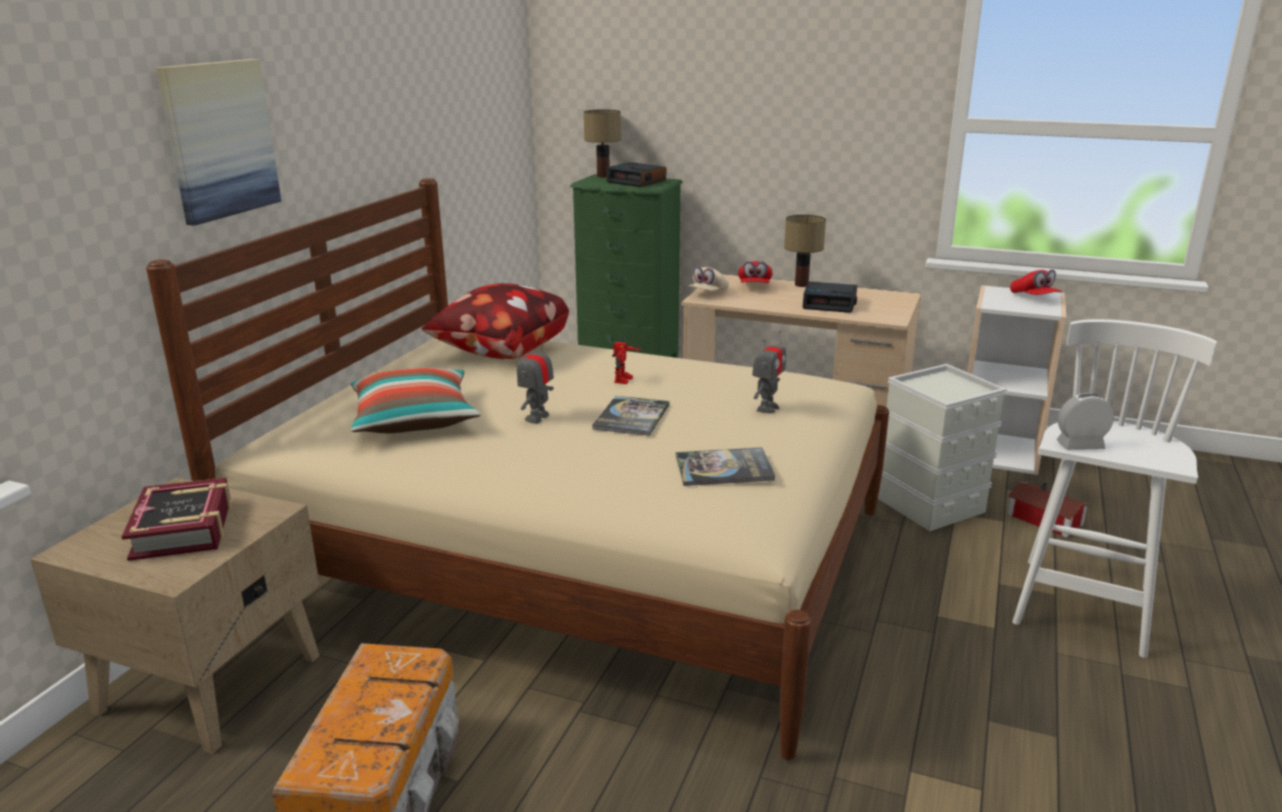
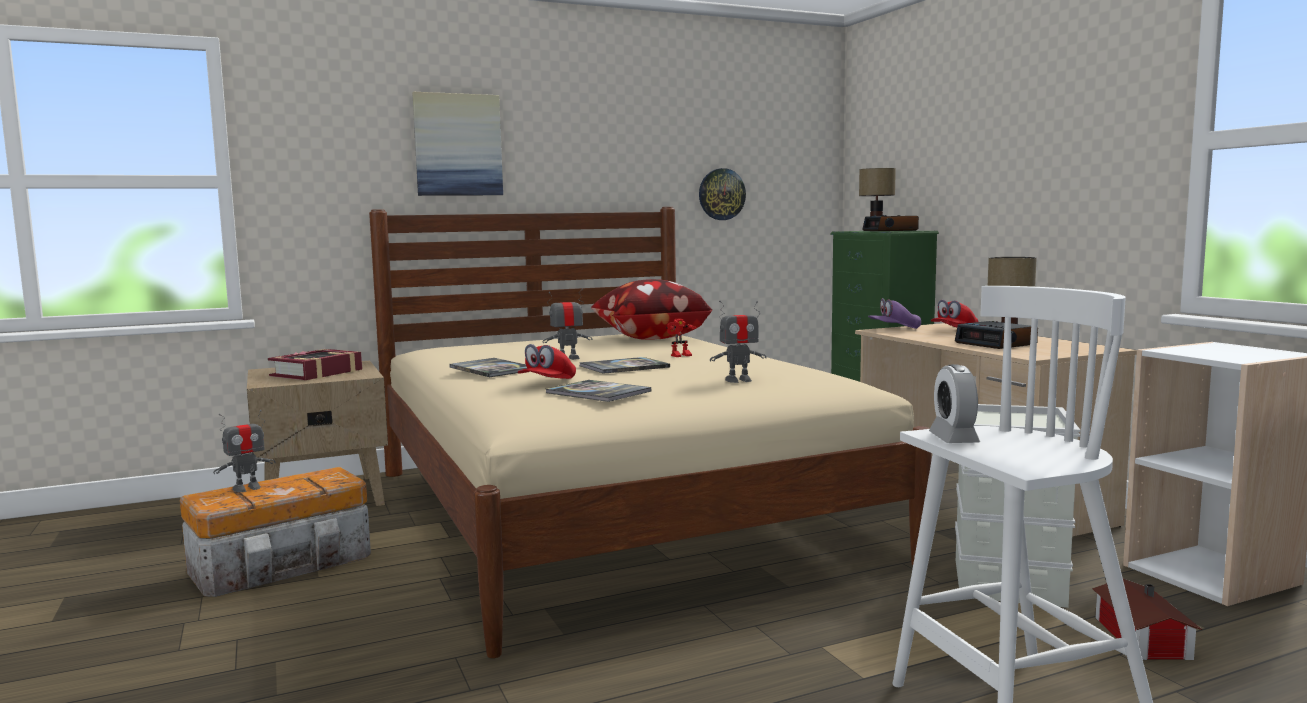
camera: 45 degrees right, 15 degrees down
pillow [351,368,481,433] -> none
beige cap [688,266,729,291] -> purple cap [868,298,921,329]
red cap [1010,269,1062,295] -> red cap moved to [517,344,576,379]
alarm clock [1056,393,1114,450] -> alarm clock turned 135 degrees counterclockwise [929,364,980,443]
none -> toy robot [213,410,275,492]
none -> book [449,358,527,377]
none -> wall clock [699,168,746,220]

